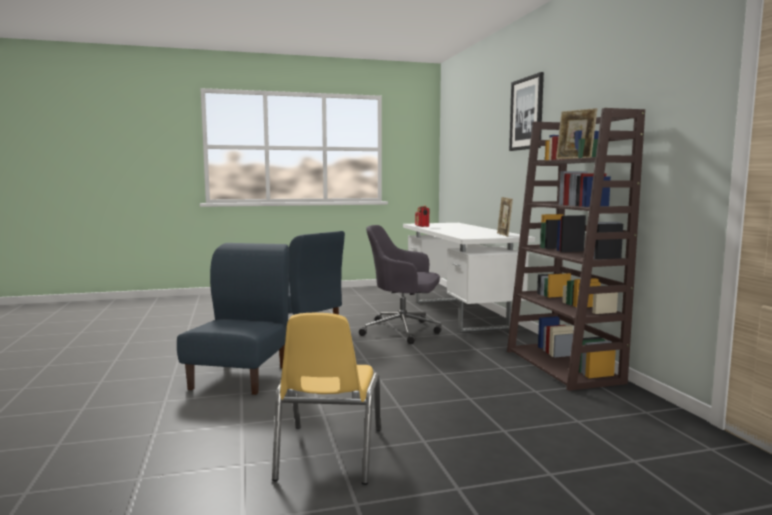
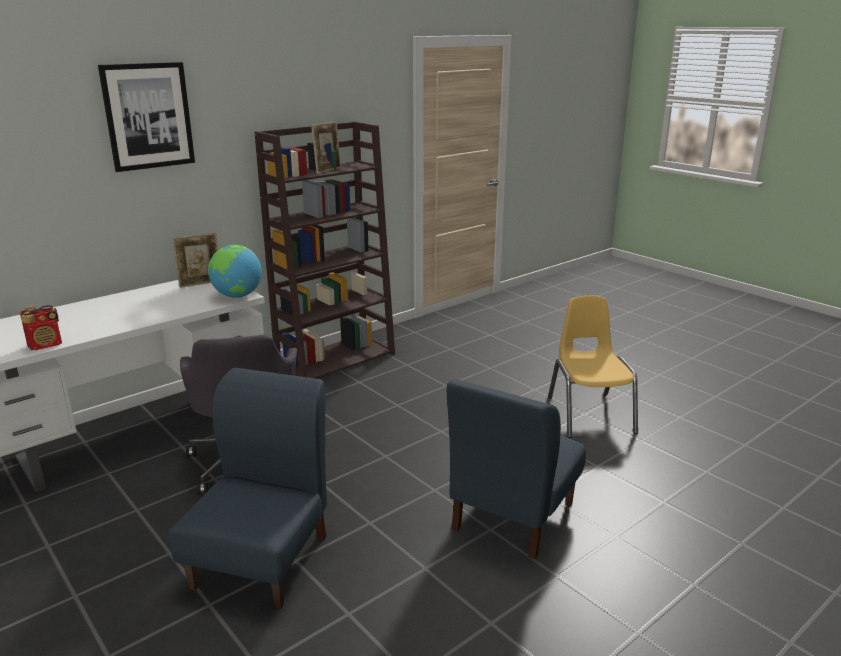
camera: 115 degrees left, 15 degrees up
blue chair [177,243,289,395] -> blue chair turned 45 degrees counterclockwise [447,379,586,560]
yellow chair [272,313,381,485] -> yellow chair turned 75 degrees counterclockwise [548,296,638,438]
none -> globe [208,245,262,298]

